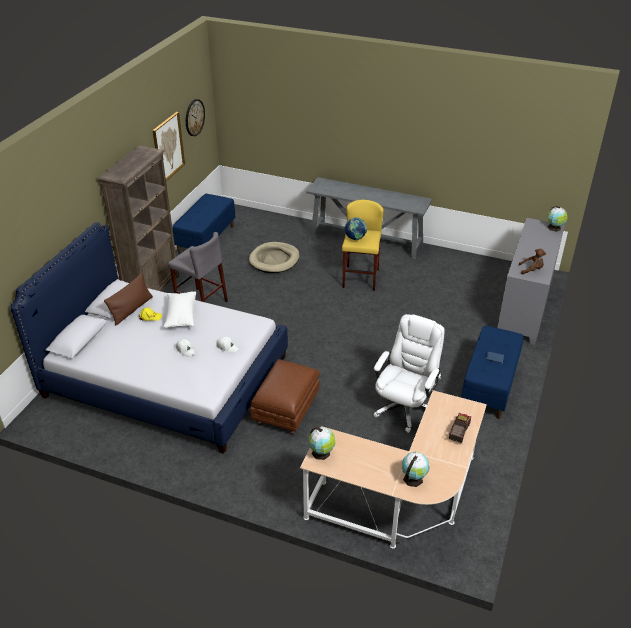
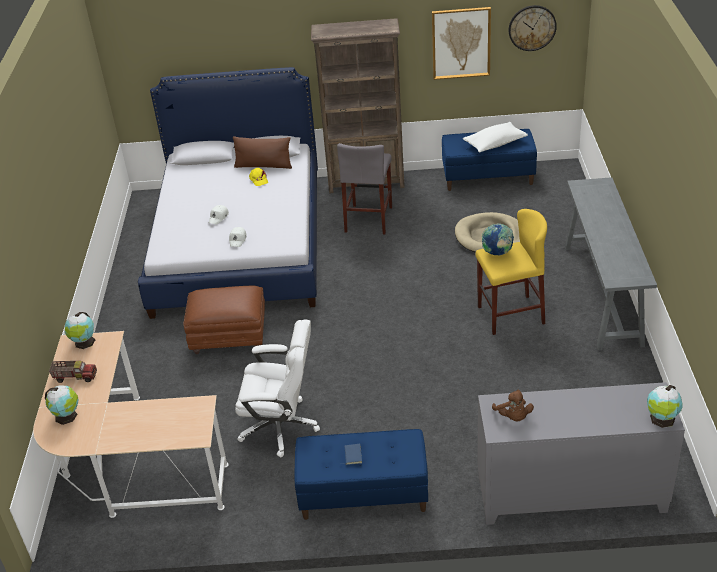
camera: 70 degrees right, 0 degrees up
white pillow [163,292,196,328] -> white pillow moved to [463,122,528,153]
toy truck [449,413,471,443] -> toy truck moved to [49,361,97,383]

